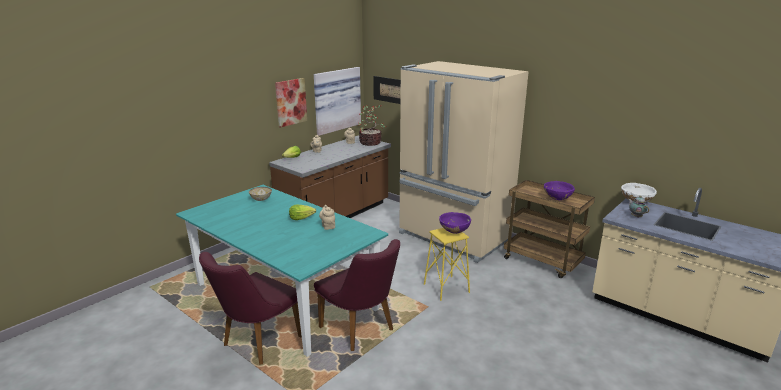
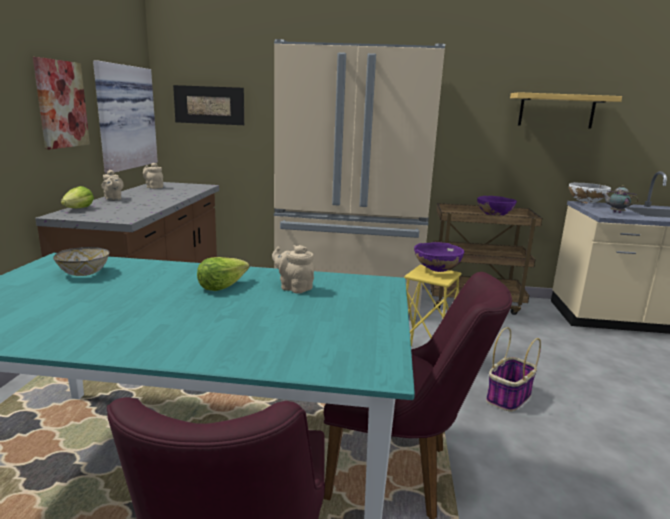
camera: 35 degrees left, 5 degrees down
potted plant [358,105,386,146] -> none
none -> basket [486,327,541,412]
none -> shelf [510,92,622,129]

